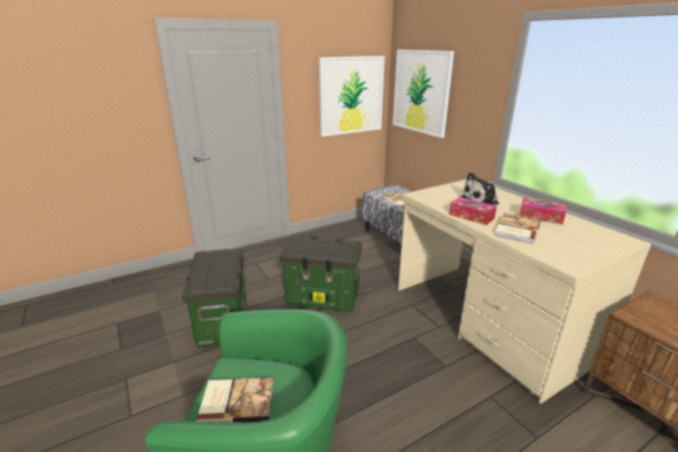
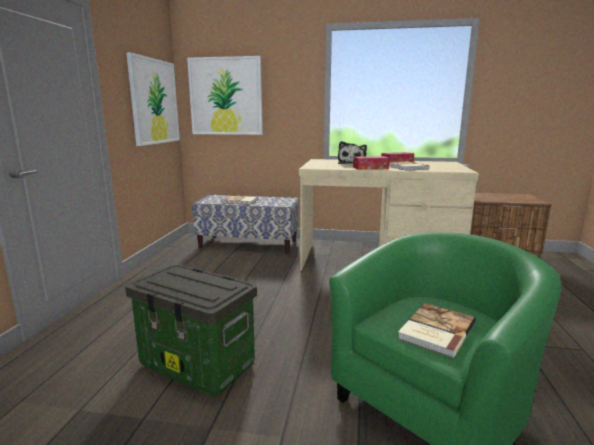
camera: 50 degrees left, 10 degrees down
storage box [280,236,362,312] -> none

